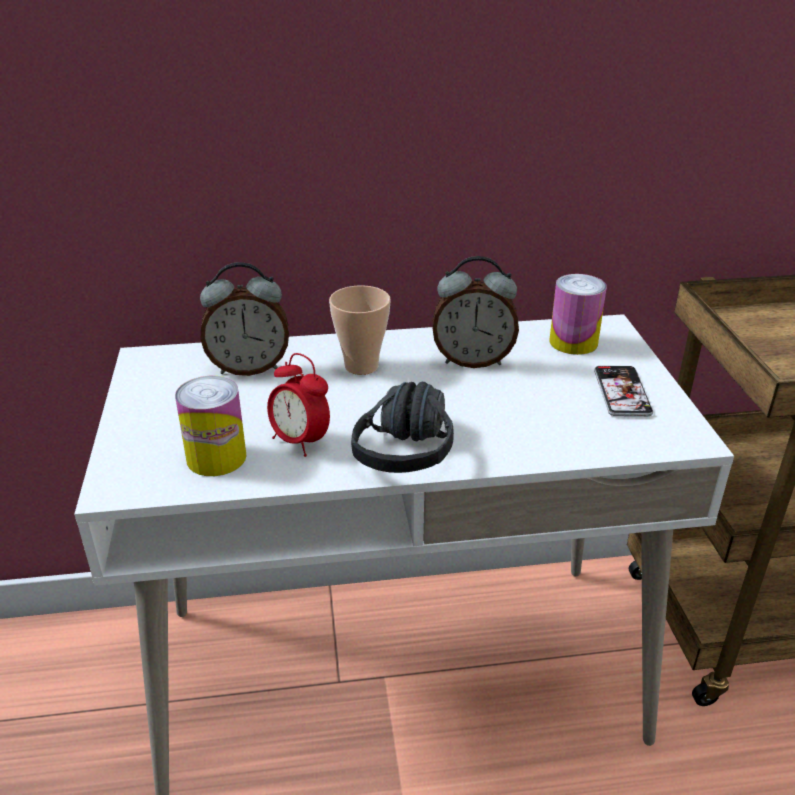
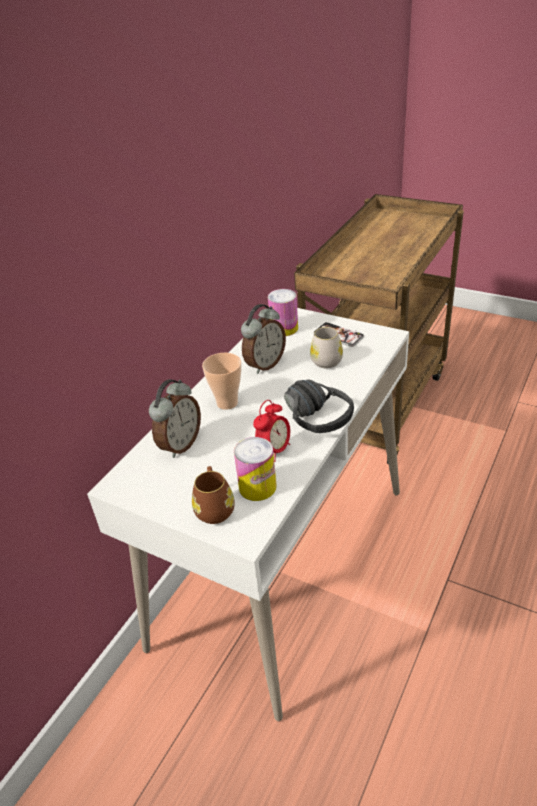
camera: 50 degrees left, 5 degrees up
alarm clock [267,353,330,457] -> alarm clock turned 45 degrees counterclockwise [253,400,290,462]
none -> brown mug [192,466,235,524]
none -> white mug [310,326,343,368]

